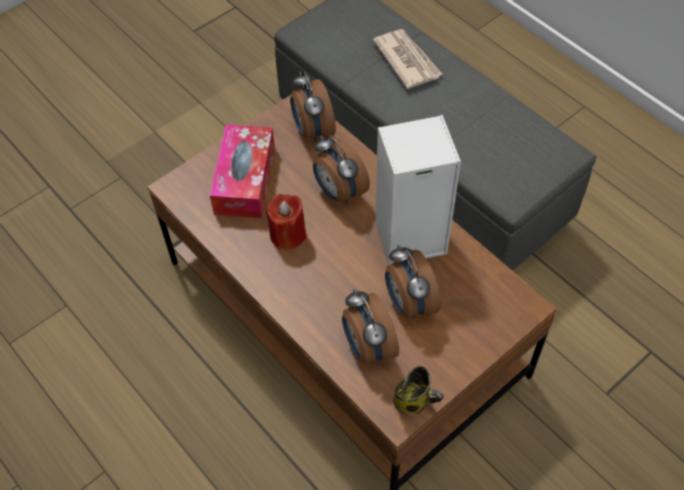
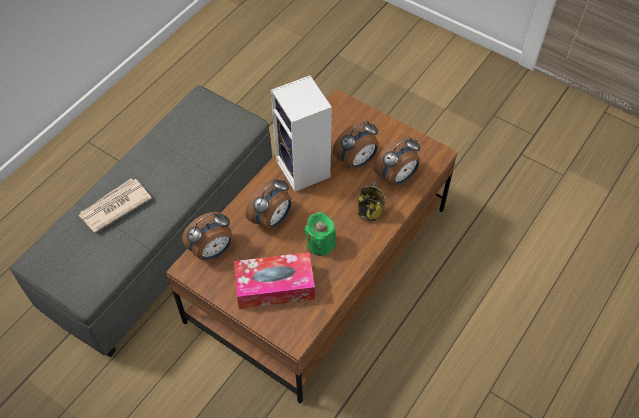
camera: 105 degrees left, 0 degrees up
red candle [266,194,306,250] -> green candle [304,212,336,256]
mug [393,366,444,415] -> mug moved to [358,181,385,221]

